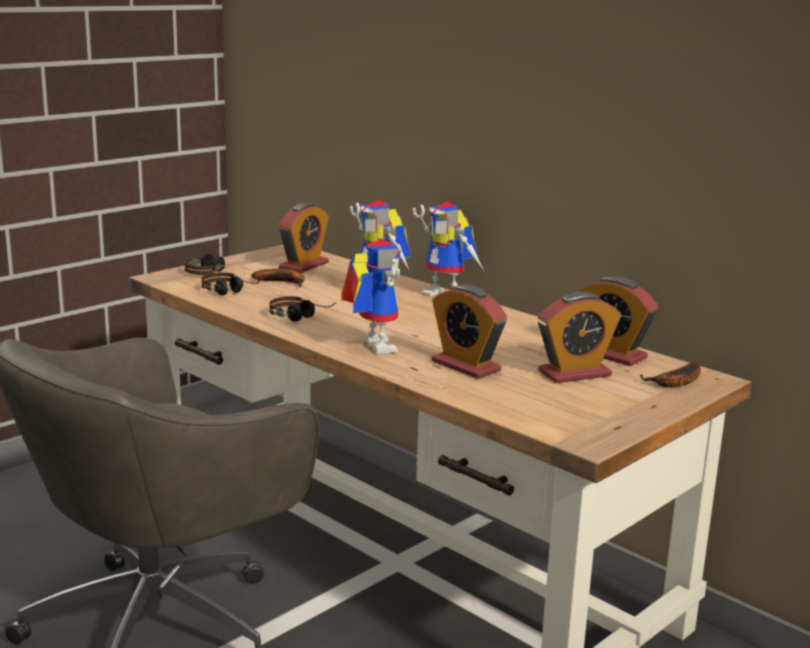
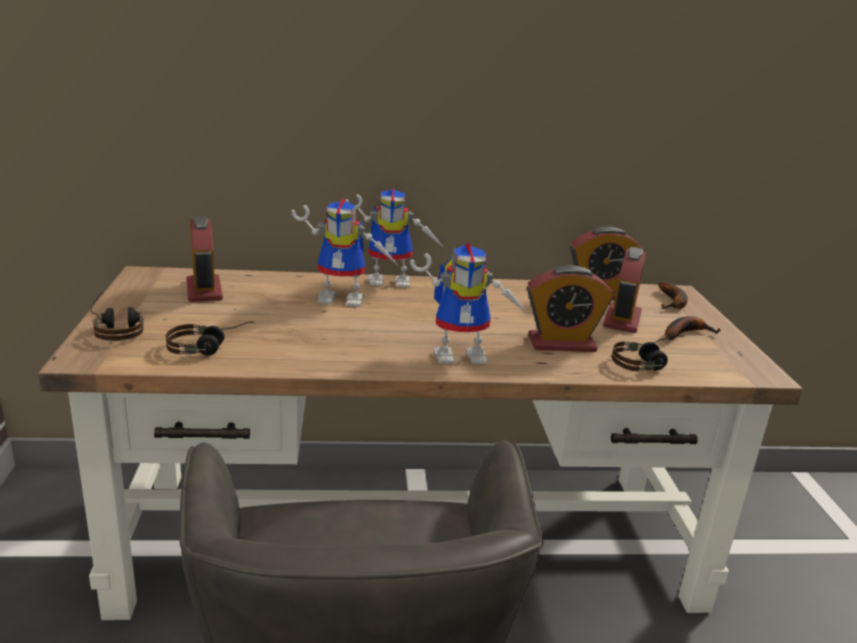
camera: 50 degrees left, 5 degrees up
banana [251,268,304,287] -> banana moved to [665,316,721,340]
headphones [269,296,337,322] -> headphones moved to [612,335,681,371]
toy robot [341,239,402,353] -> toy robot turned 150 degrees clockwise [410,243,528,364]

